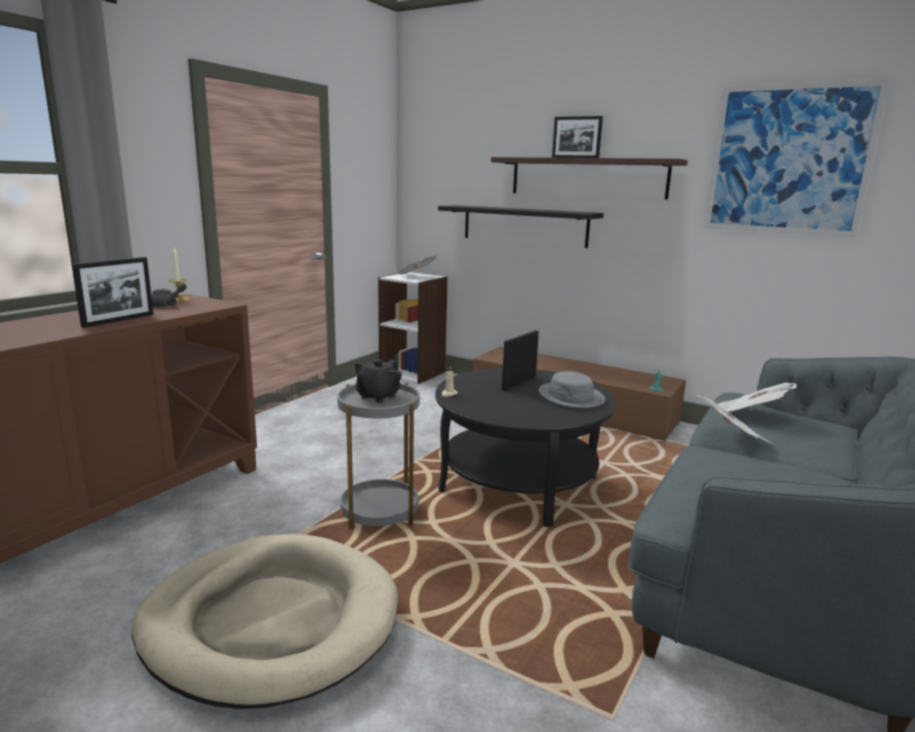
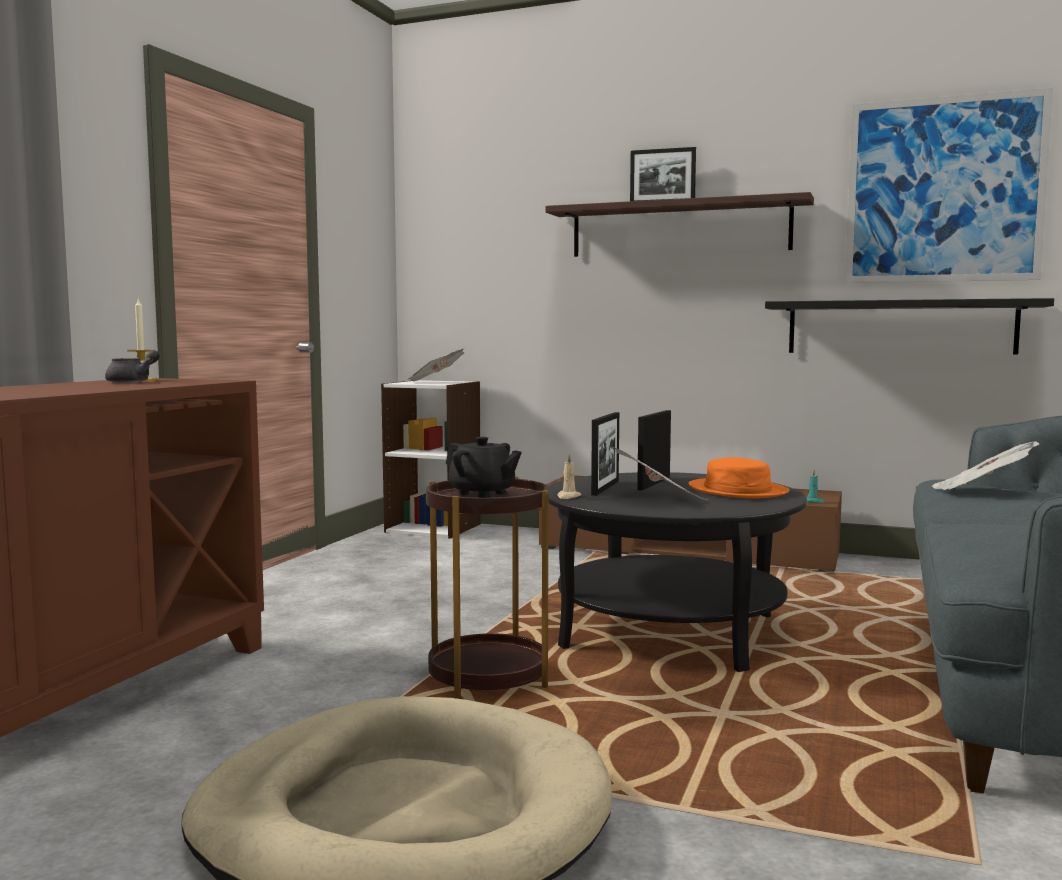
camera: 10 degrees left, 10 degrees down
picture frame [72,257,154,328] -> picture frame moved to [591,412,619,496]
grey side table [337,383,420,530] -> brown side table [426,476,548,699]
black teapot [355,359,402,403] -> black teapot turned 75 degrees counterclockwise [446,437,522,498]
black shelf [438,205,604,248] -> black shelf moved to [765,298,1054,355]
grey hat [539,371,606,408] -> orange hat [688,457,789,498]
newspaper [697,395,772,443] -> newspaper moved to [611,447,708,500]

